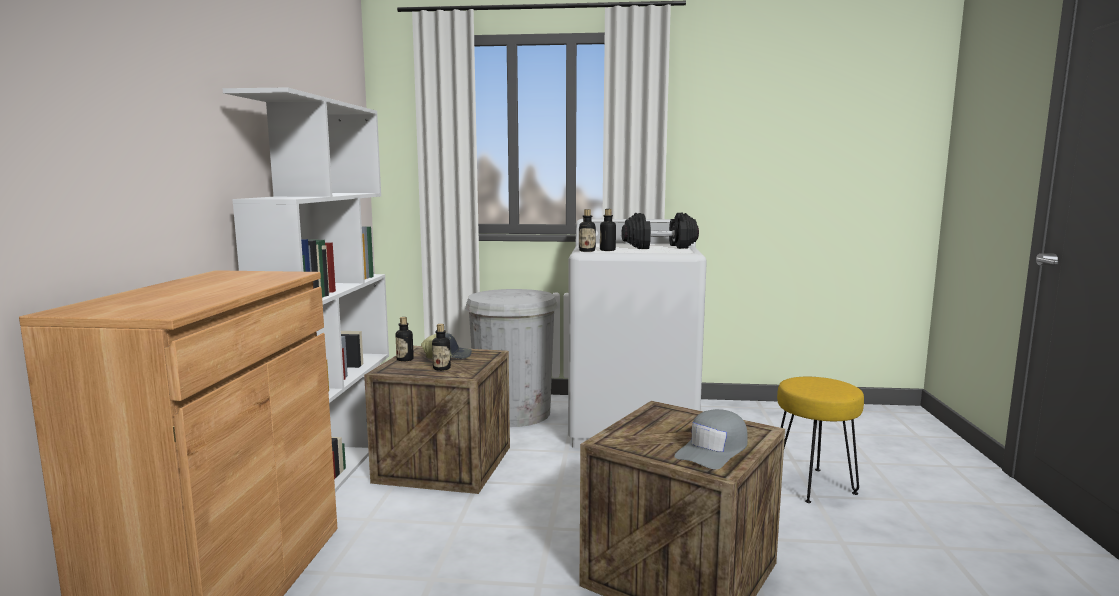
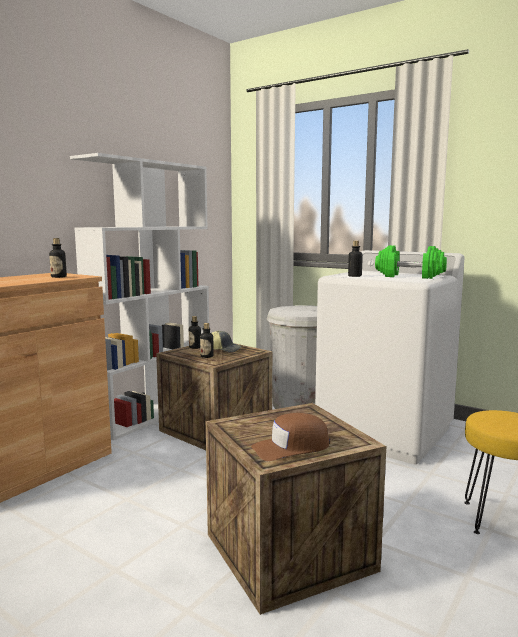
camera: 30 degrees right, 0 degrees up
bottle [579,209,596,252] -> bottle moved to [49,238,67,278]
black dumbbell [622,212,699,249] -> green dumbbell [375,245,447,279]
grey cap [674,409,747,469] -> brown cap [251,413,330,461]

